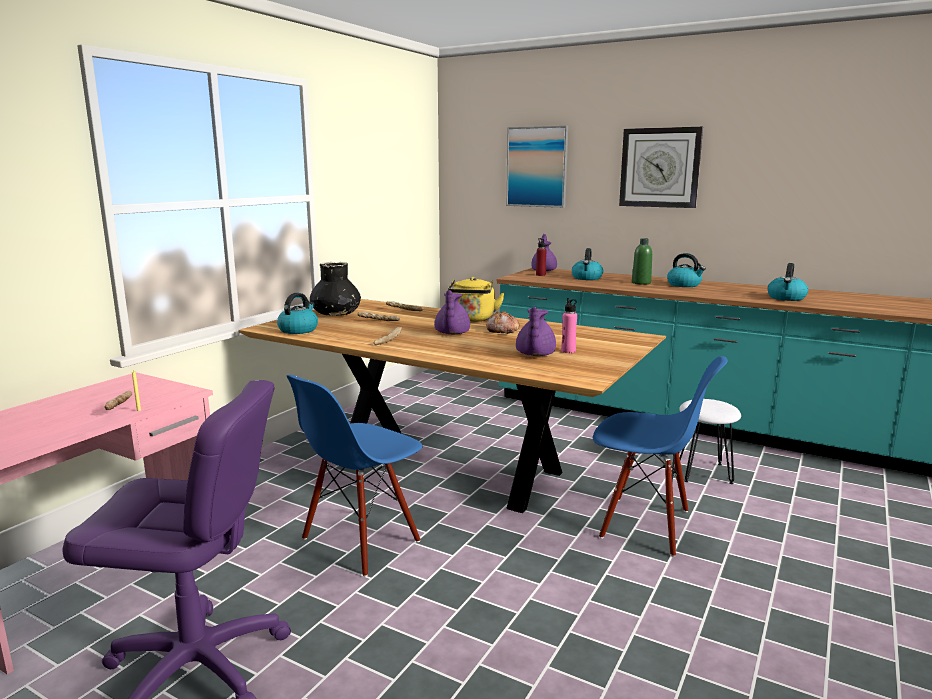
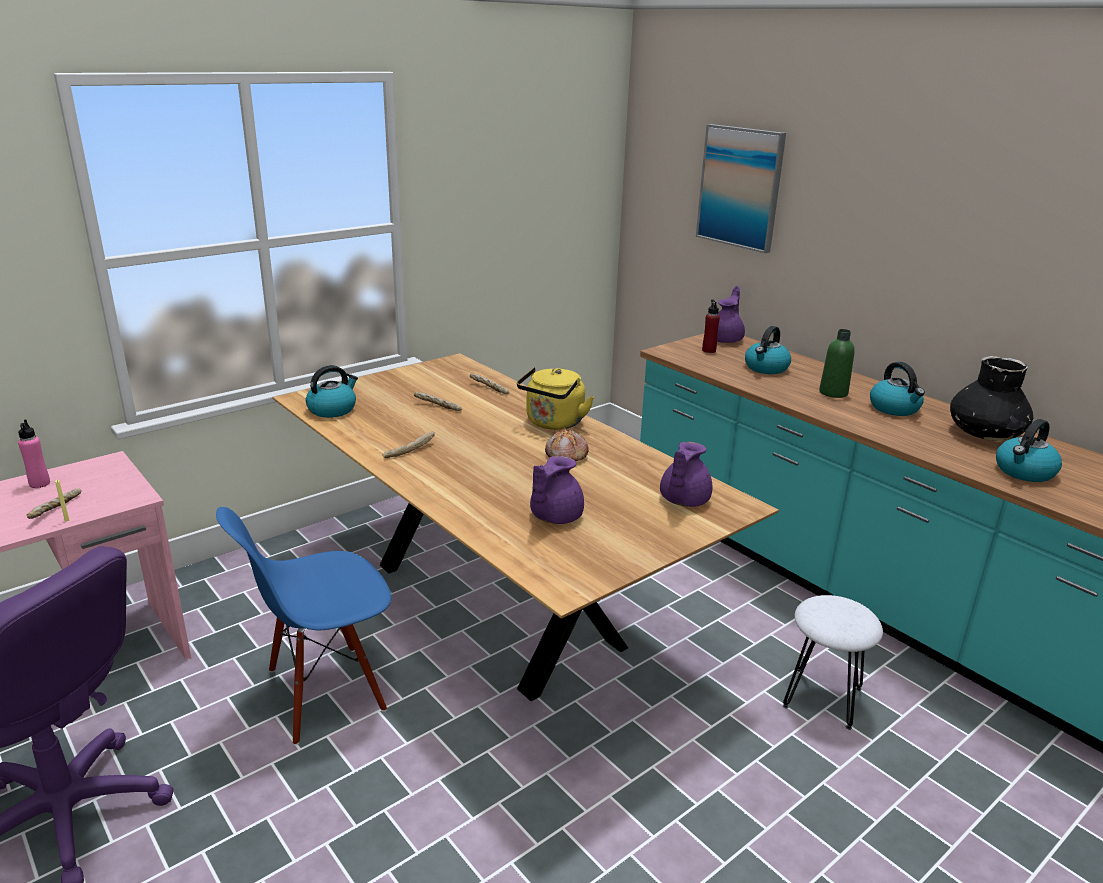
camera: 20 degrees right, 10 degrees up
black vase [310,262,361,316] -> black vase moved to [950,356,1033,441]
purple teapot [435,290,470,334] -> purple teapot moved to [660,442,712,507]
pink bottle [561,298,577,353] -> pink bottle moved to [18,419,50,488]
blue chair [593,356,728,557] -> none
wall clock [619,127,703,208] -> none

